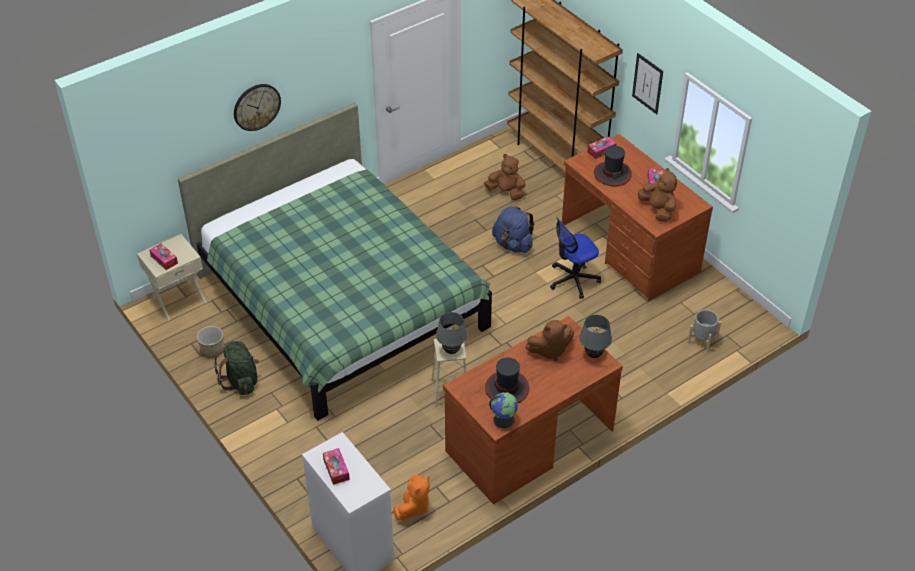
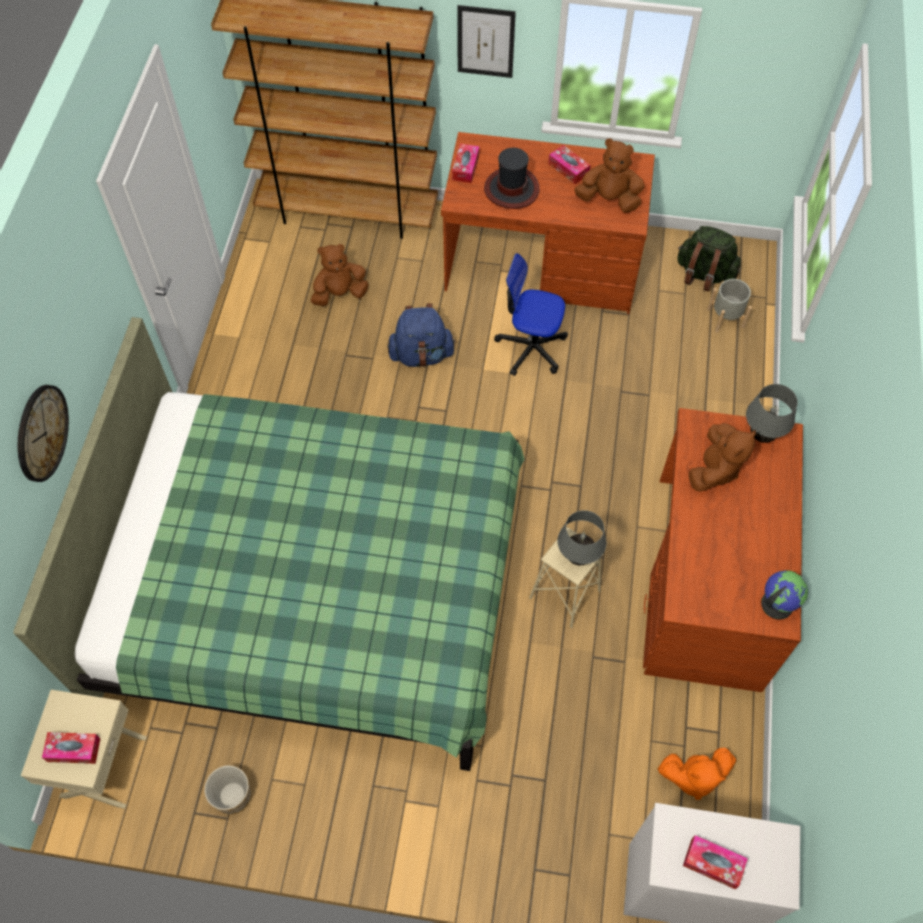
camera: 45 degrees left, 15 degrees up
green backpack [214,341,259,395] -> green backpack moved to [677,226,741,292]
orange plush toy [394,475,430,520] -> orange plush toy turned 105 degrees clockwise [658,748,736,800]
hat [485,358,529,403] -> none
office chair [550,217,601,299] -> office chair turned 90 degrees clockwise [494,253,568,376]

